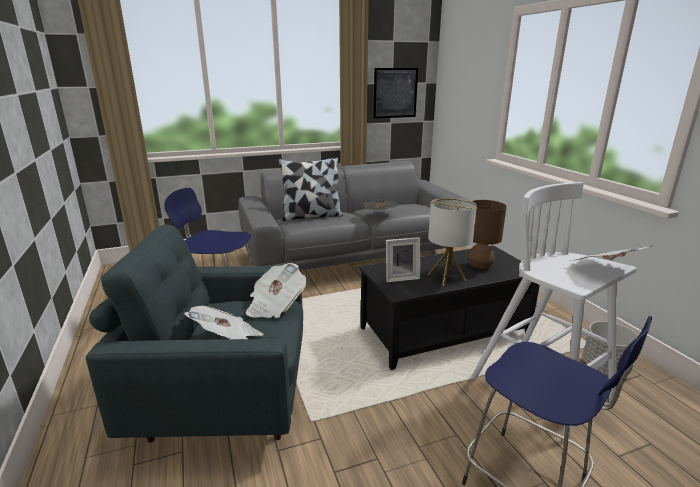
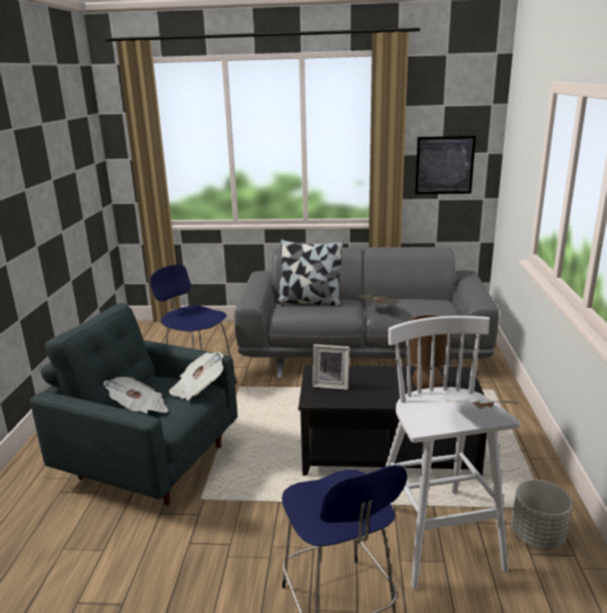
camera: 25 degrees right, 0 degrees up
table lamp [428,198,477,286] -> none

